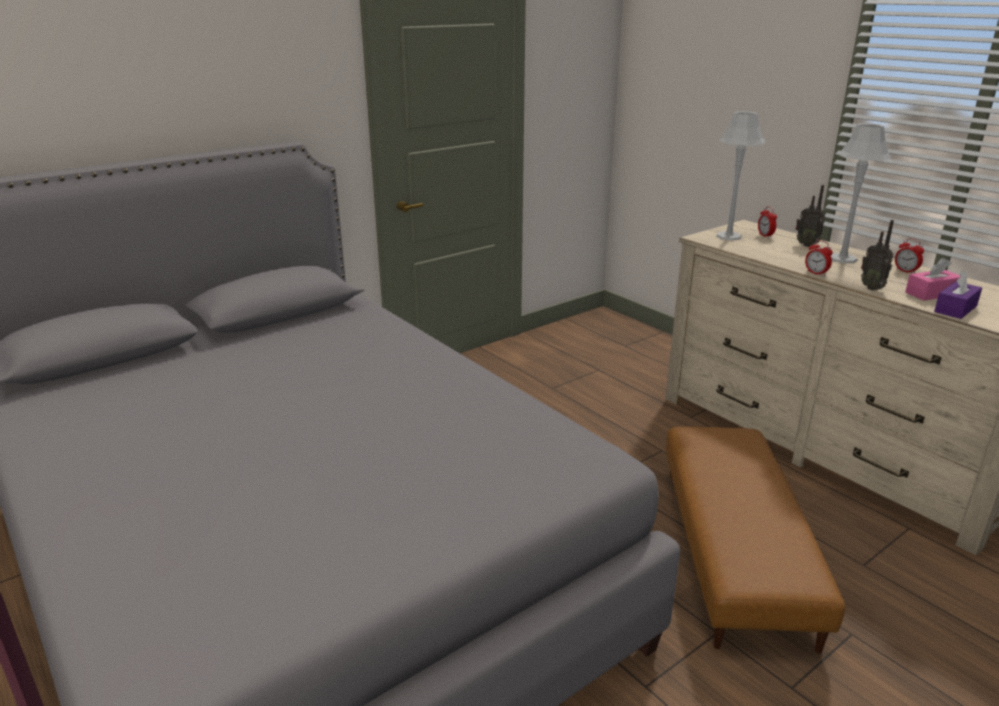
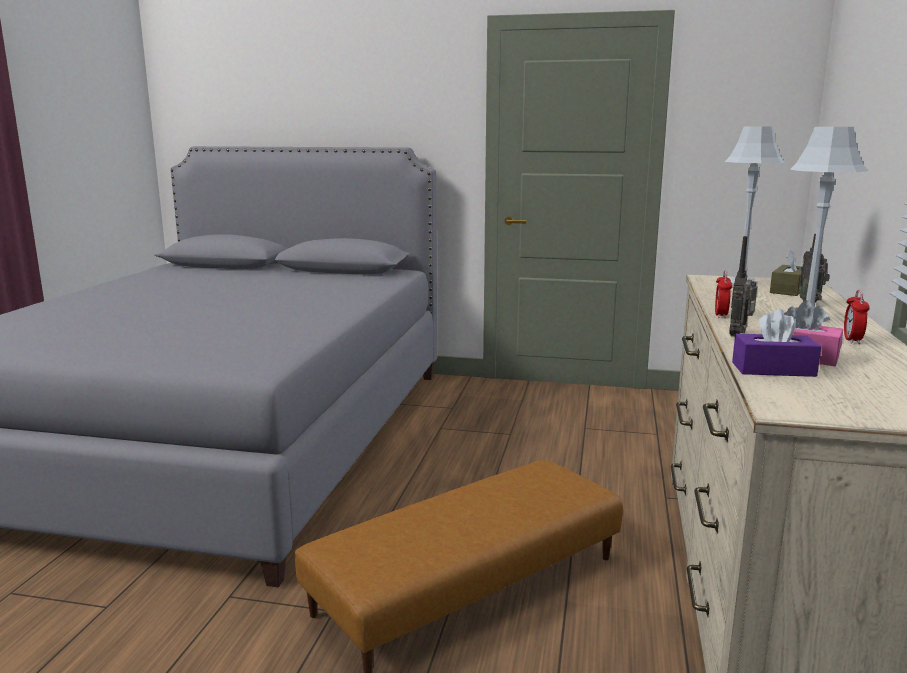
camera: 50 degrees right, 10 degrees down
alarm clock [758,206,777,238] -> brown tissue box [770,249,802,296]

